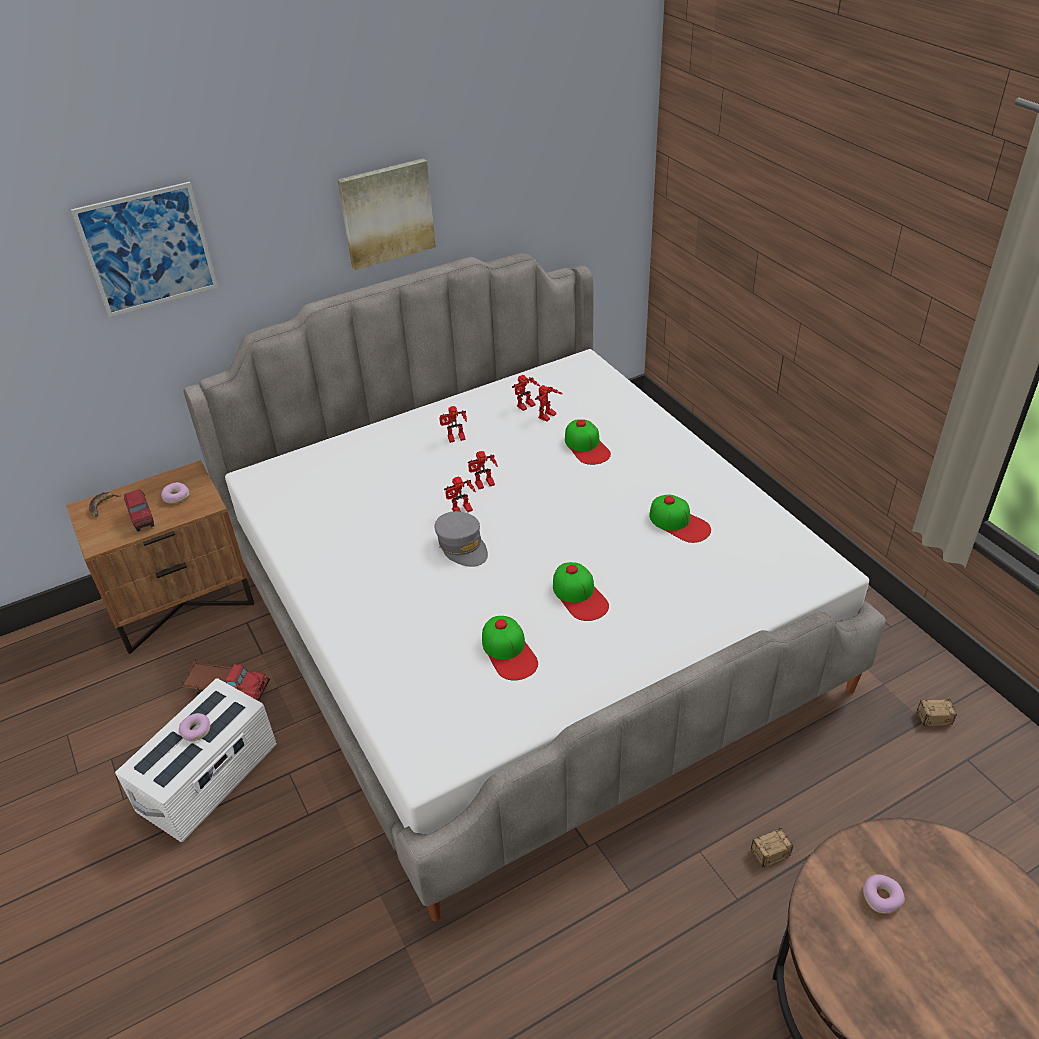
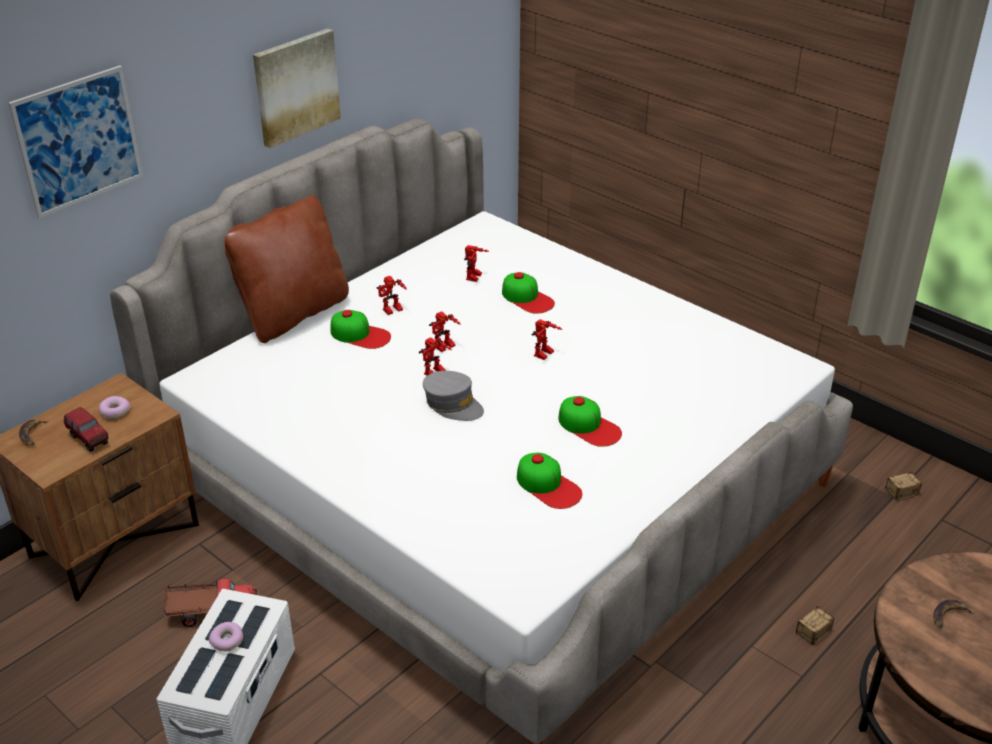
camera: 20 degrees left, 5 degrees down
toy robot [512,375,540,411] -> toy robot moved to [532,320,562,360]
cap [649,495,711,543] -> cap moved to [330,310,391,349]
donut [863,874,905,913] -> banana [933,599,975,628]
none -> brown pillow [225,195,349,343]

